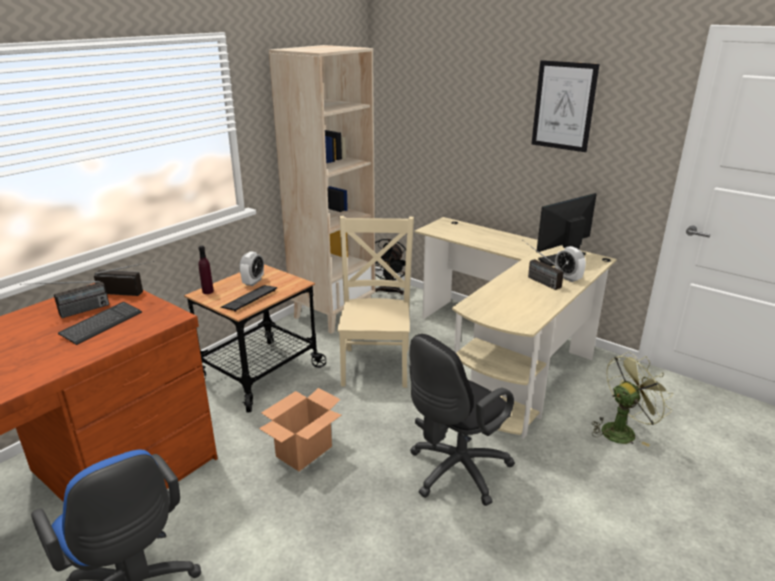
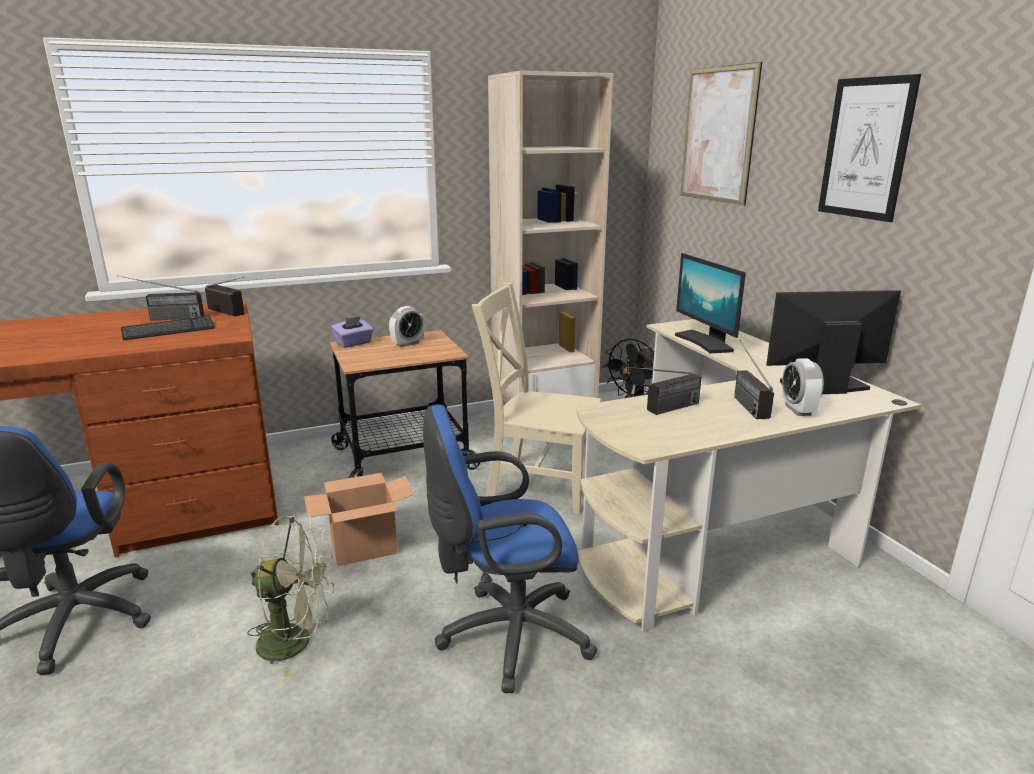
camera: 30 degrees right, 5 degrees down
purple bottle [198,246,214,294] -> purple tissue box [331,316,374,348]
keyboard [221,285,277,312] -> none
beige chair [337,216,414,388] -> beige chair turned 105 degrees counterclockwise [472,282,601,514]
black office chair [410,334,515,506] -> blue office chair [423,405,597,693]
green fan [592,352,673,447] -> green fan moved to [247,514,334,678]
none -> radio [626,366,701,415]
none -> monitor [675,253,746,353]
none -> picture [680,62,762,206]

